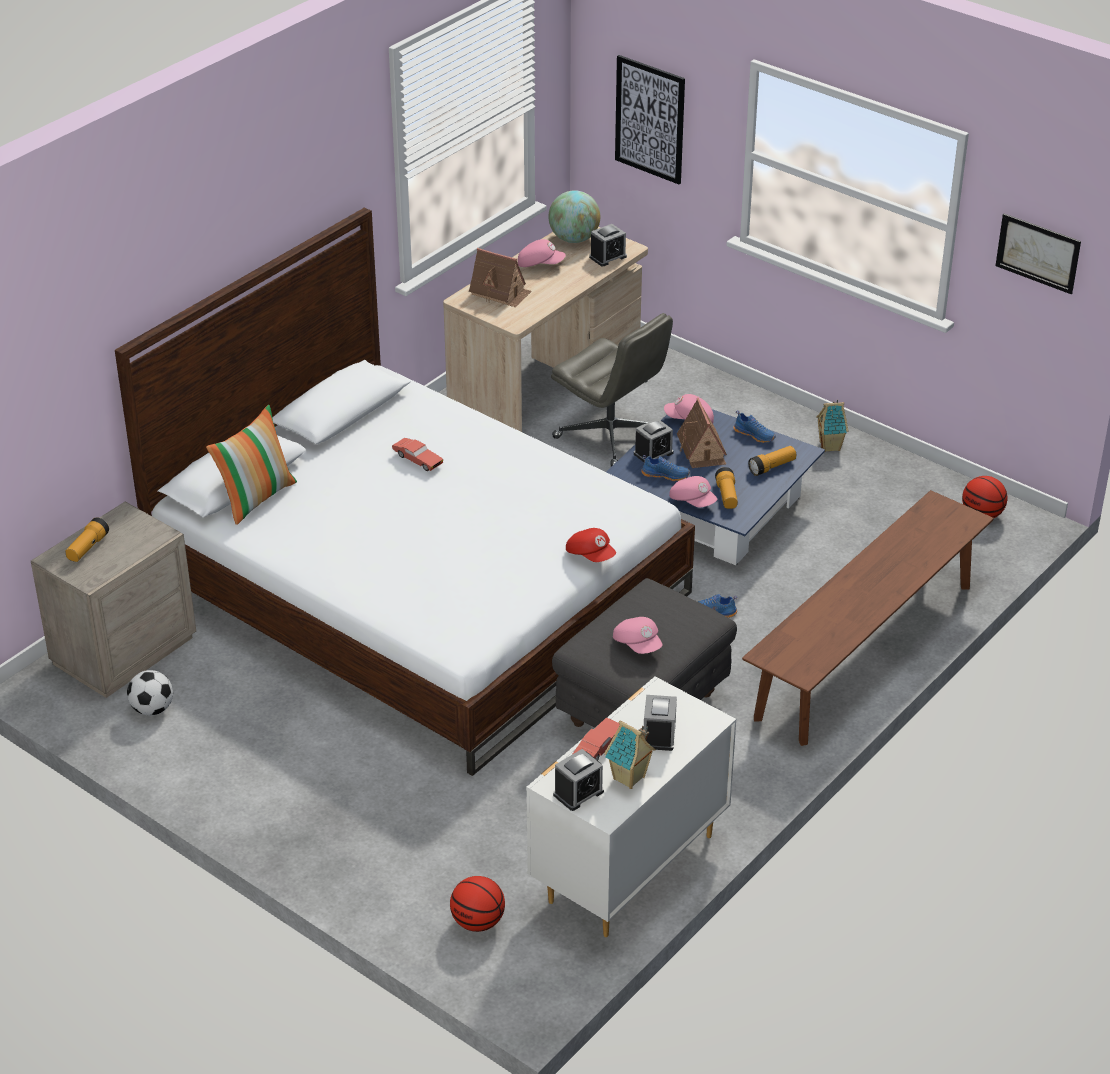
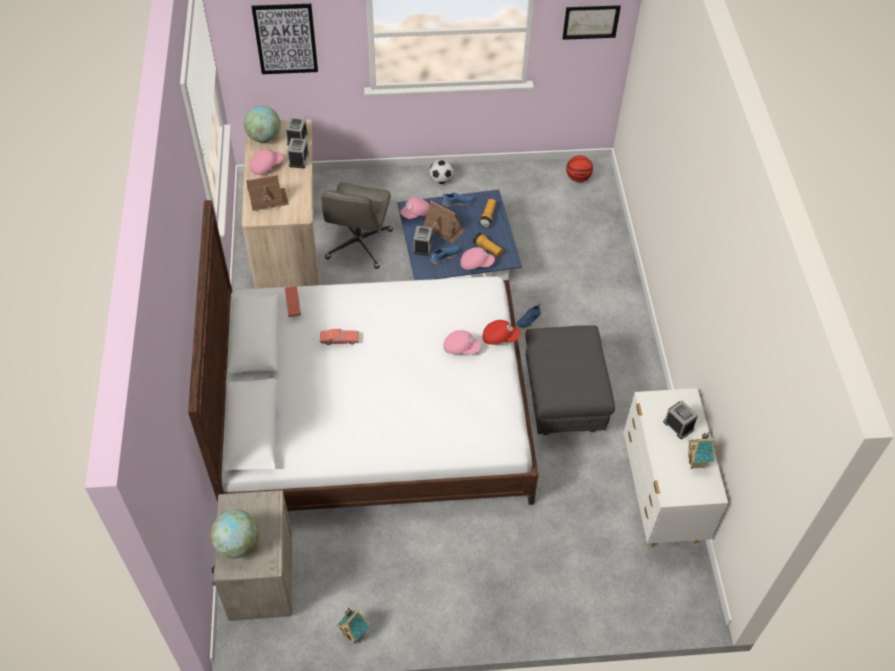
camera: 45 degrees left, 15 degrees up
flashlight [65,517,109,562] -> globe [211,510,260,558]
football [127,670,173,715] -> football moved to [429,159,454,184]
pillow [206,405,297,525] -> none
basketball [450,876,505,932] -> none
grey office chair [551,313,673,467] -> grey office chair turned 105 degrees clockwise [321,183,393,269]
alarm clock [553,749,604,811] -> alarm clock moved to [287,138,309,168]
red toy car [573,718,620,760] -> red toy car moved to [285,286,301,317]
pink cap [613,617,662,654] -> pink cap moved to [443,330,481,354]
brown bench [742,490,994,746] -> none
toy house [816,400,848,451] -> toy house moved to [337,608,370,644]

